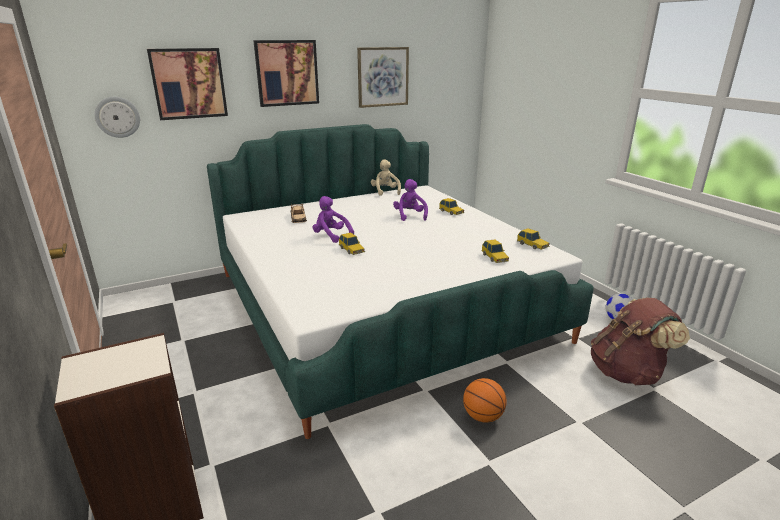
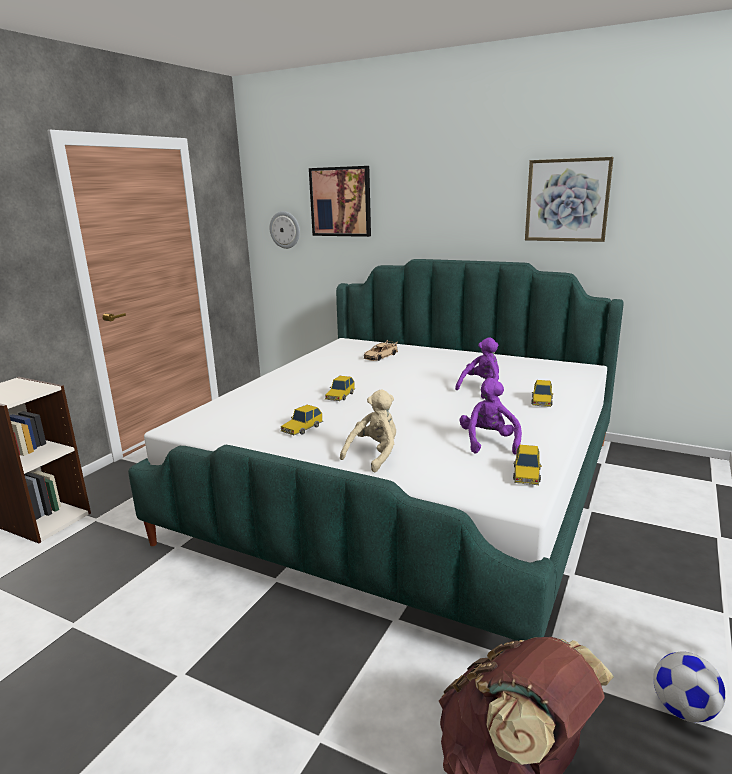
camera: 55 degrees right, 5 degrees down
picture [253,40,319,107] -> none
purple plush toy [313,196,354,243] -> purple plush toy moved to [460,378,522,455]
beige plush toy [371,159,401,196] -> beige plush toy moved to [340,389,396,473]
basketball [463,378,507,423] -> none
toy car [481,239,509,263] -> toy car moved to [281,405,323,436]

